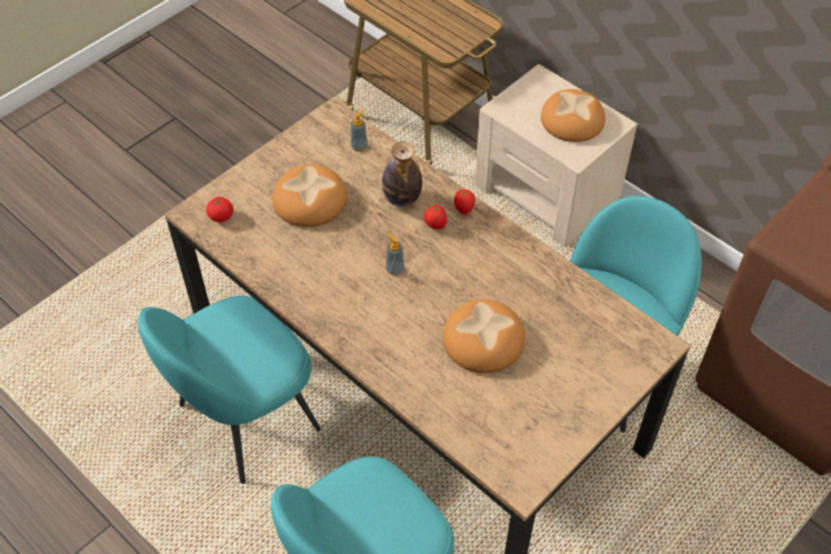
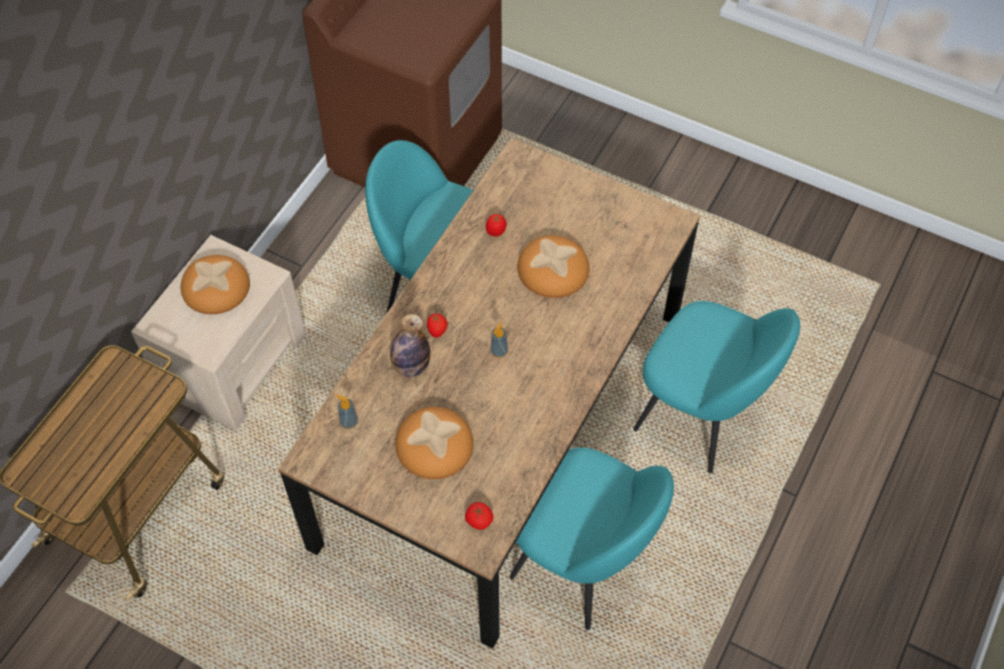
camera: 105 degrees left, 5 degrees up
tomato [454,189,475,214] -> tomato moved to [486,214,507,236]

